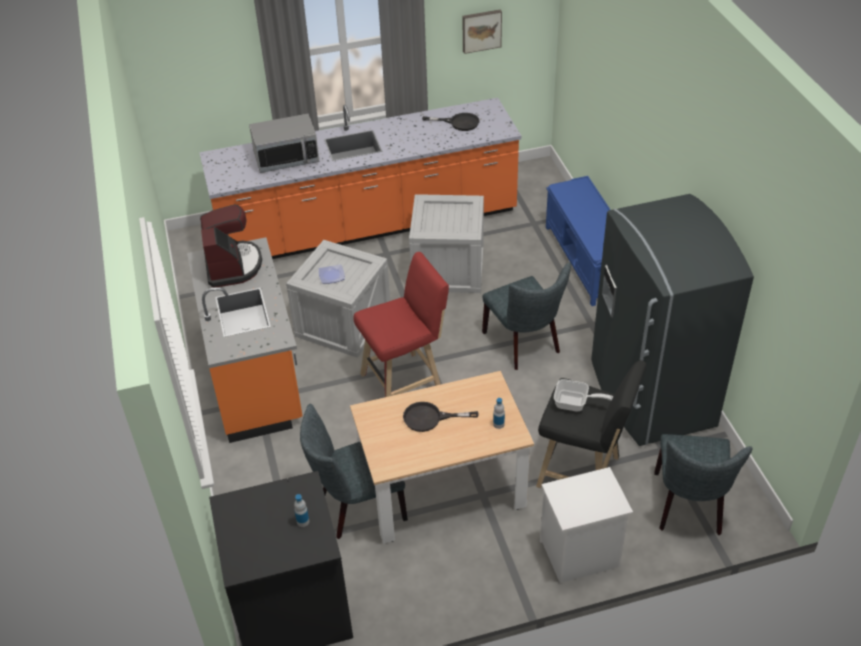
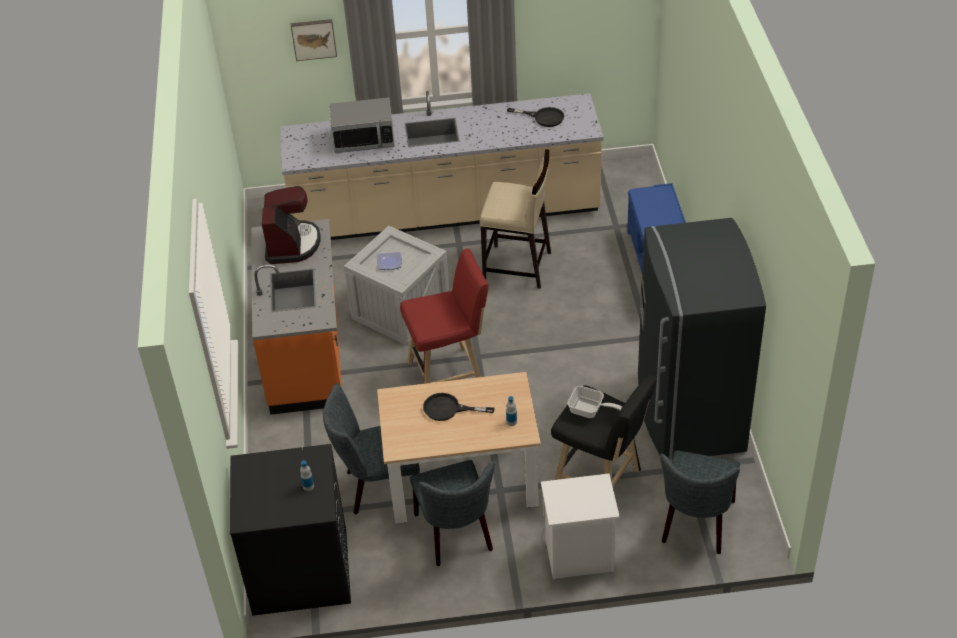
camera: 10 degrees right, 0 degrees up
orange counter [199,98,521,259] -> beige counter [280,91,603,240]
crate [409,194,484,293] -> beige stool [479,149,551,289]
picture [462,9,502,54] -> picture moved to [291,19,337,61]
grey chair [482,262,571,370] -> grey chair moved to [410,460,495,566]

